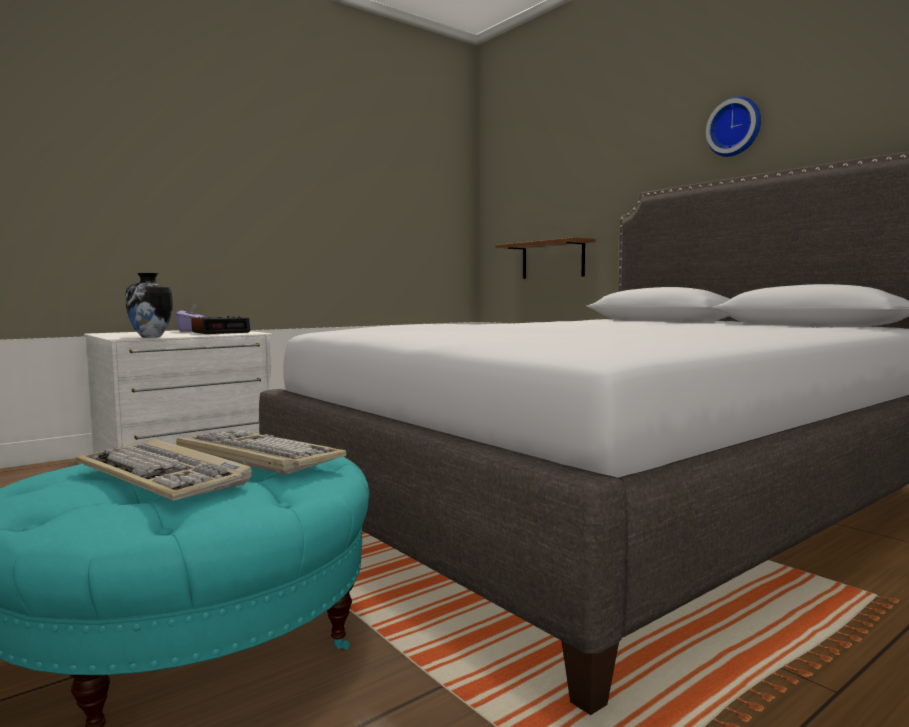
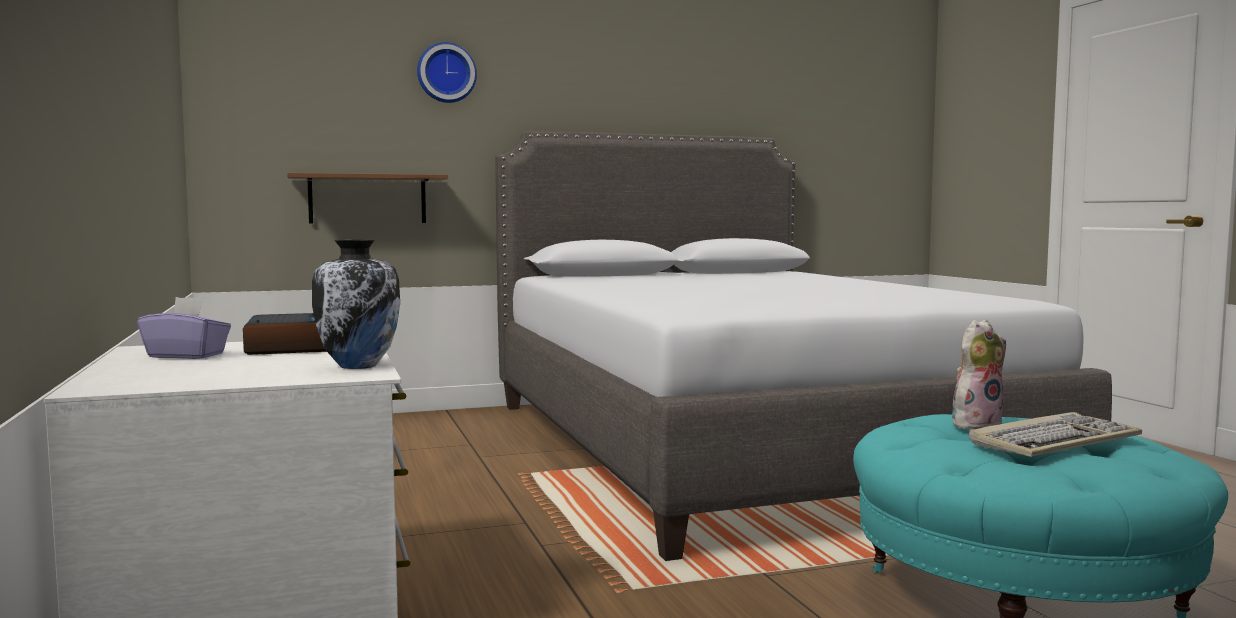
camera: 70 degrees left, 0 degrees up
keyboard [176,429,347,475] -> plush toy [952,320,1006,429]
wall clock [706,96,761,157] -> wall clock moved to [417,42,477,103]

